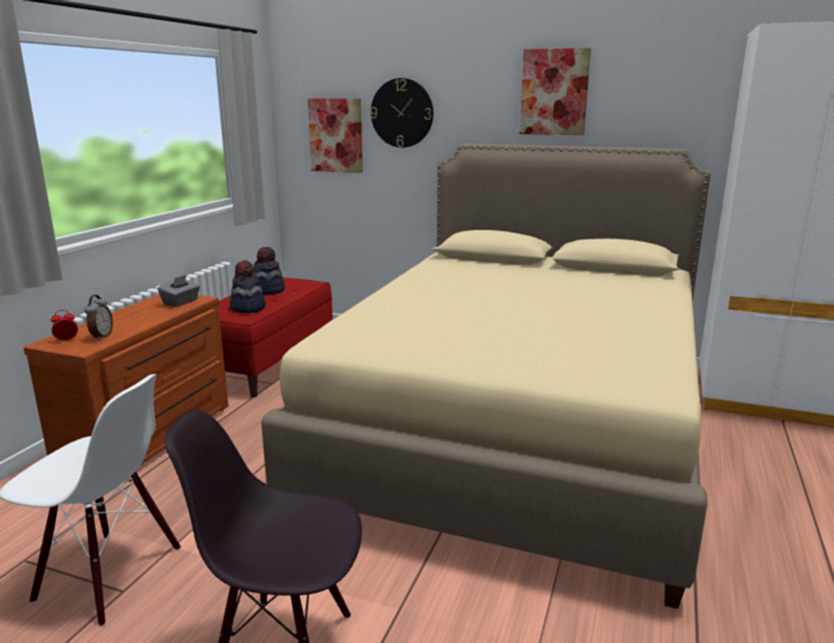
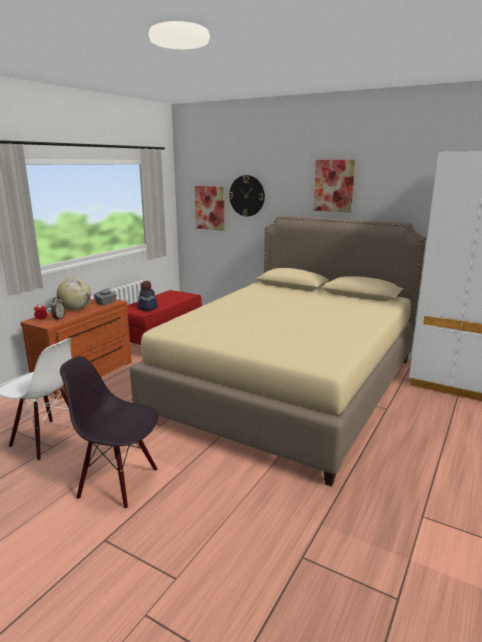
camera: 10 degrees right, 0 degrees up
hat [253,247,285,295] -> none
none -> globe [57,278,91,310]

